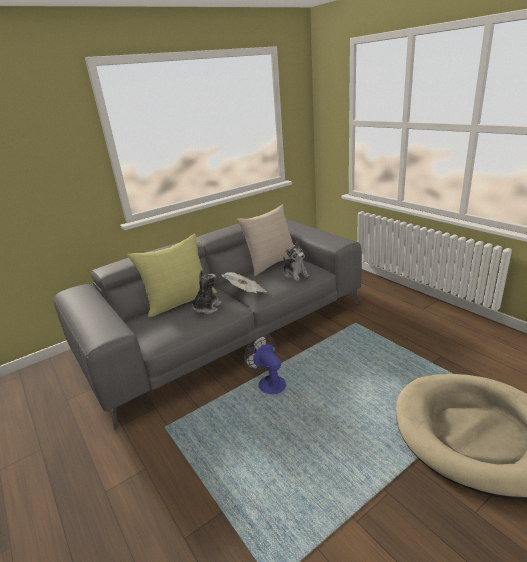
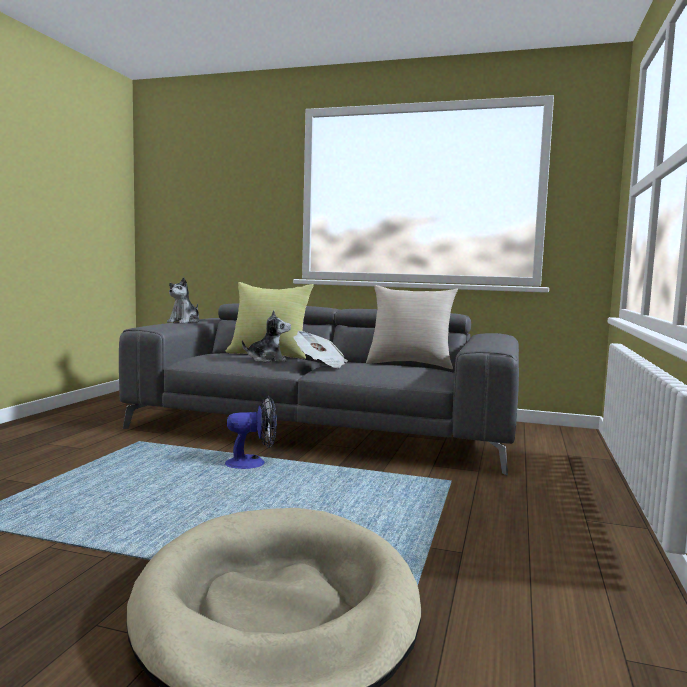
camera: 50 degrees right, 20 degrees down
fan [244,335,286,395] -> fan turned 60 degrees clockwise [225,396,277,469]
plush toy [283,241,309,281] -> plush toy moved to [167,277,199,323]

